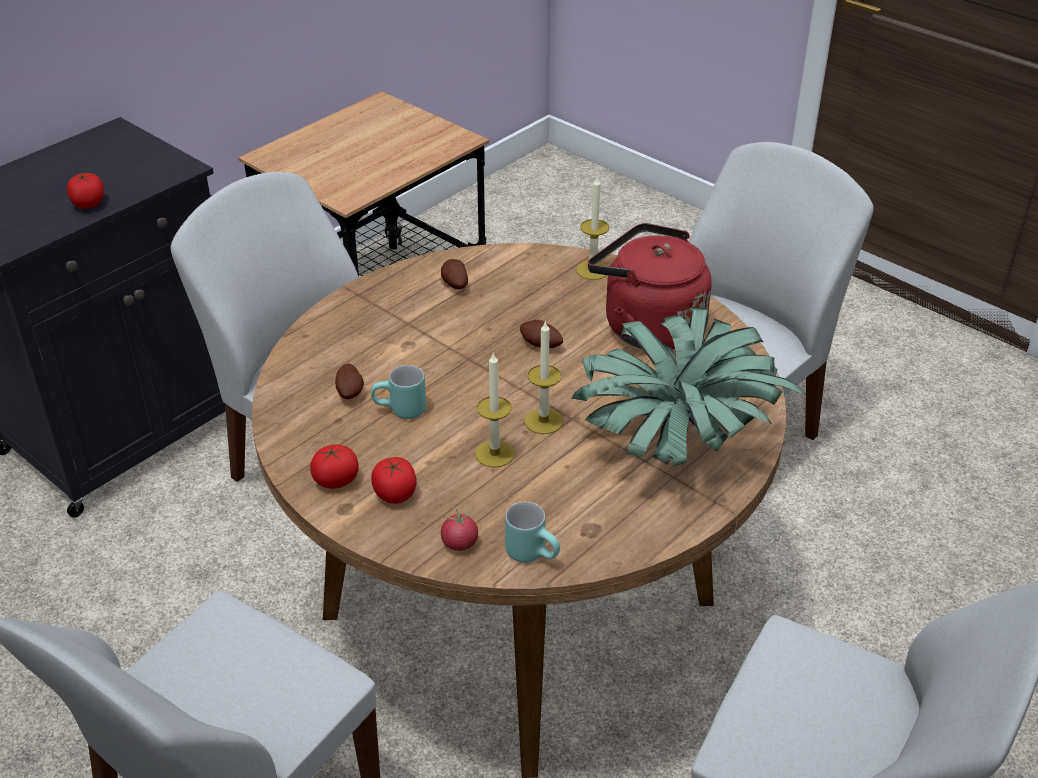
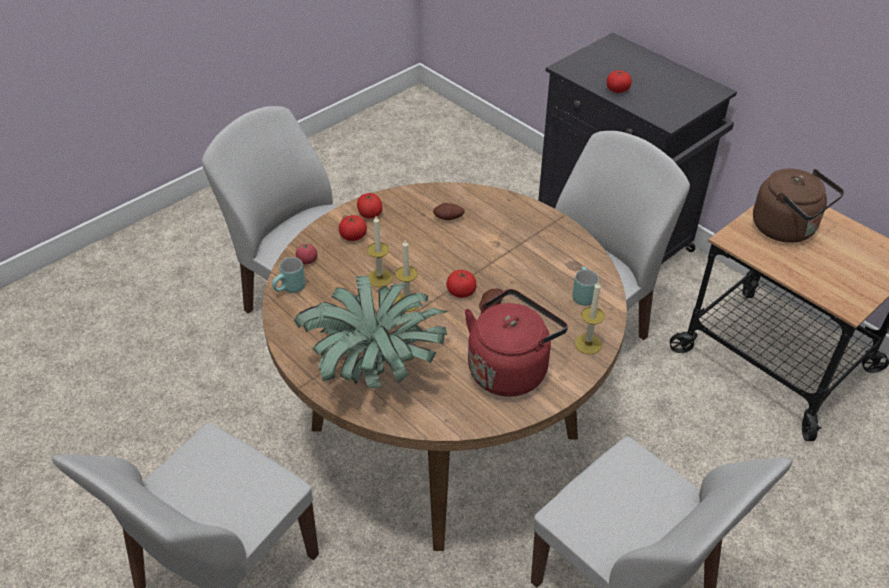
camera: 95 degrees right, 5 degrees up
turquoise mug [371,365,426,419] -> turquoise mug moved to [572,267,599,306]
potato [441,259,468,289] -> none
none -> tomato [446,270,476,298]
none -> brown kettle [753,168,844,243]

